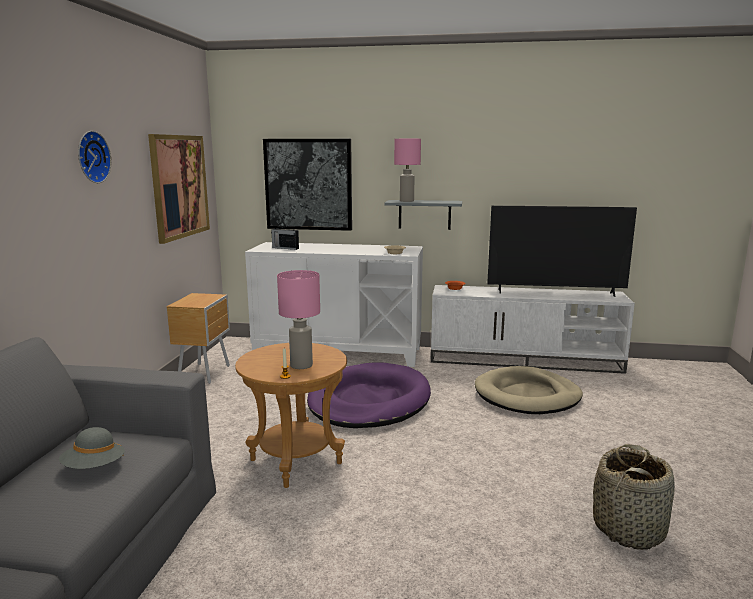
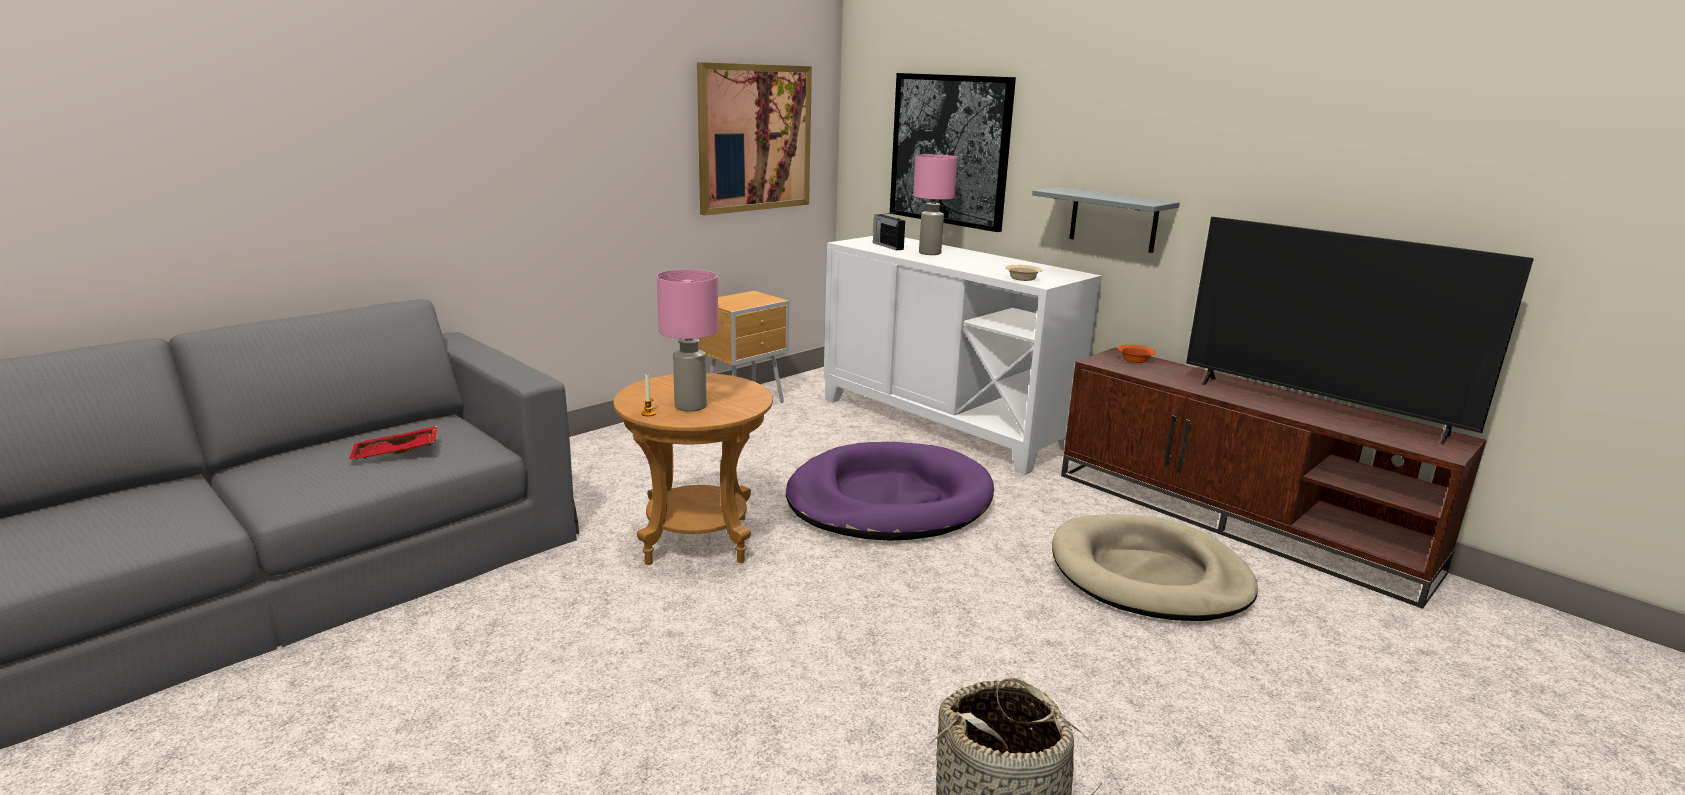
camera: 35 degrees right, 5 degrees up
grey hat [59,427,125,469] -> red tray [348,426,437,460]
wall clock [78,131,111,183] -> none
pink table lamp [394,139,421,202] -> pink table lamp moved to [913,154,958,255]
white tv stand [431,285,635,374] -> brown tv stand [1061,347,1487,609]

